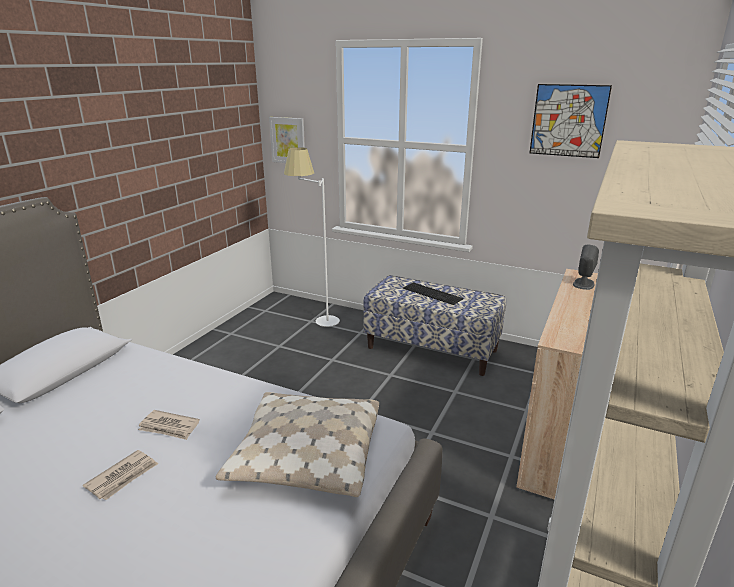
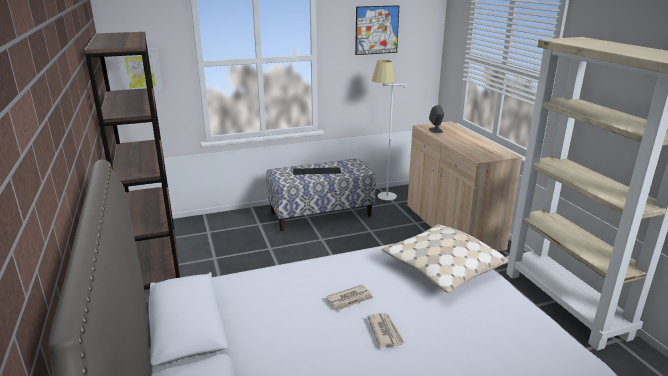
camera: 45 degrees left, 0 degrees up
white floor lamp [284,147,340,327] -> white floor lamp moved to [372,60,406,200]
none -> brown bookcase [84,32,180,290]

